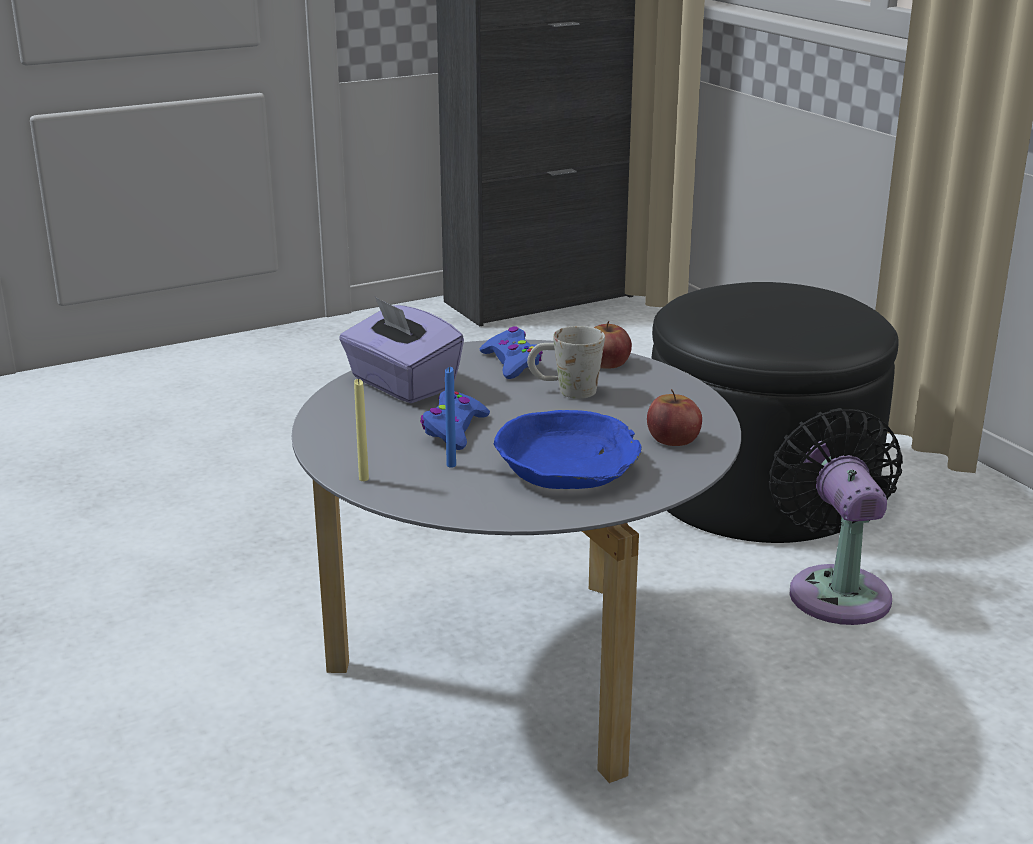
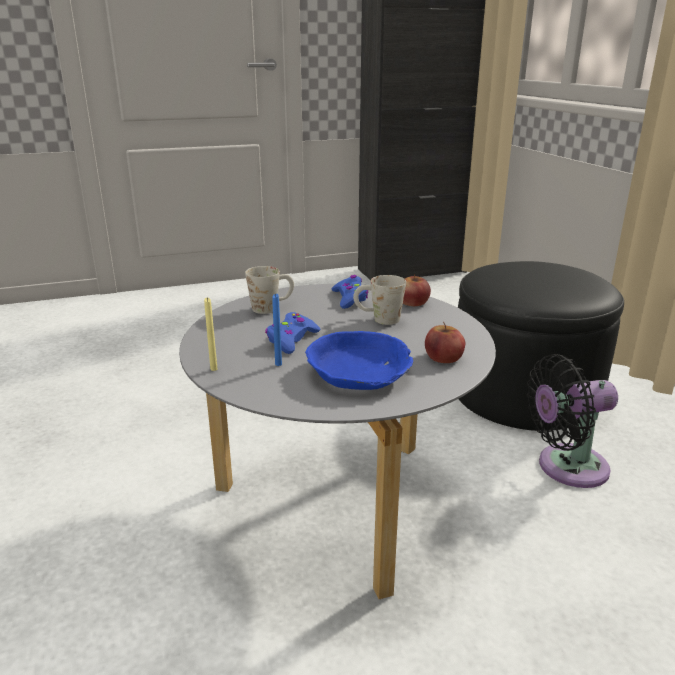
camera: 10 degrees right, 0 degrees up
purple tissue box [339,296,464,403] -> white mug [245,266,294,314]
black fan [769,408,903,625] -> black fan turned 105 degrees counterclockwise [526,354,618,488]

